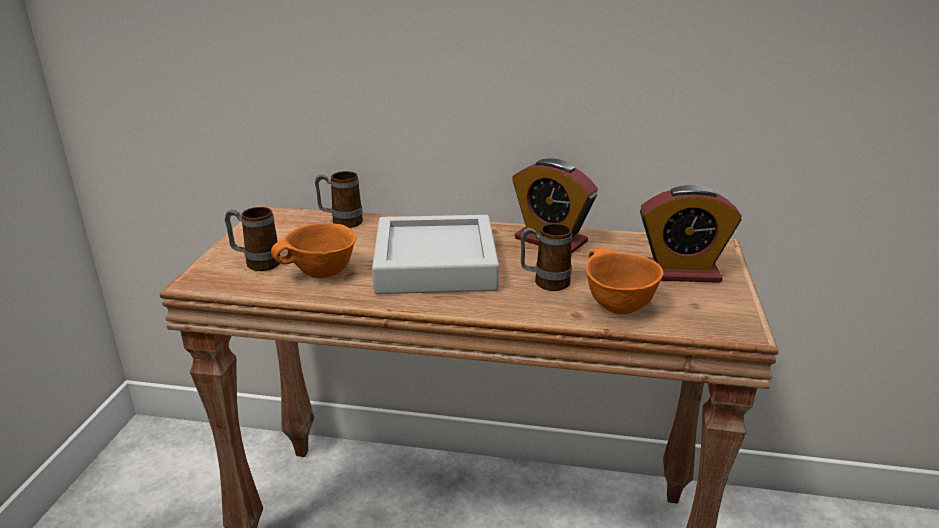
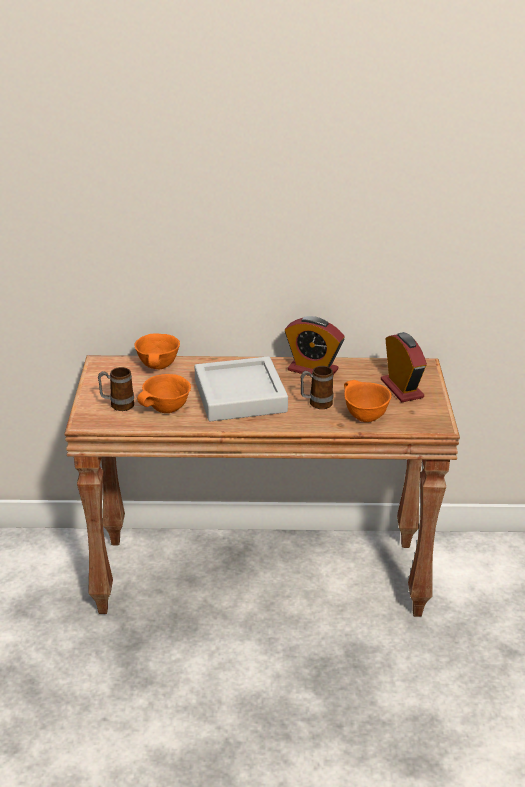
camera: 10 degrees left, 5 degrees up
mug [315,171,363,228] -> orange bowl [135,333,180,369]
alarm clock [640,185,742,283] -> alarm clock turned 105 degrees counterclockwise [381,332,427,402]

